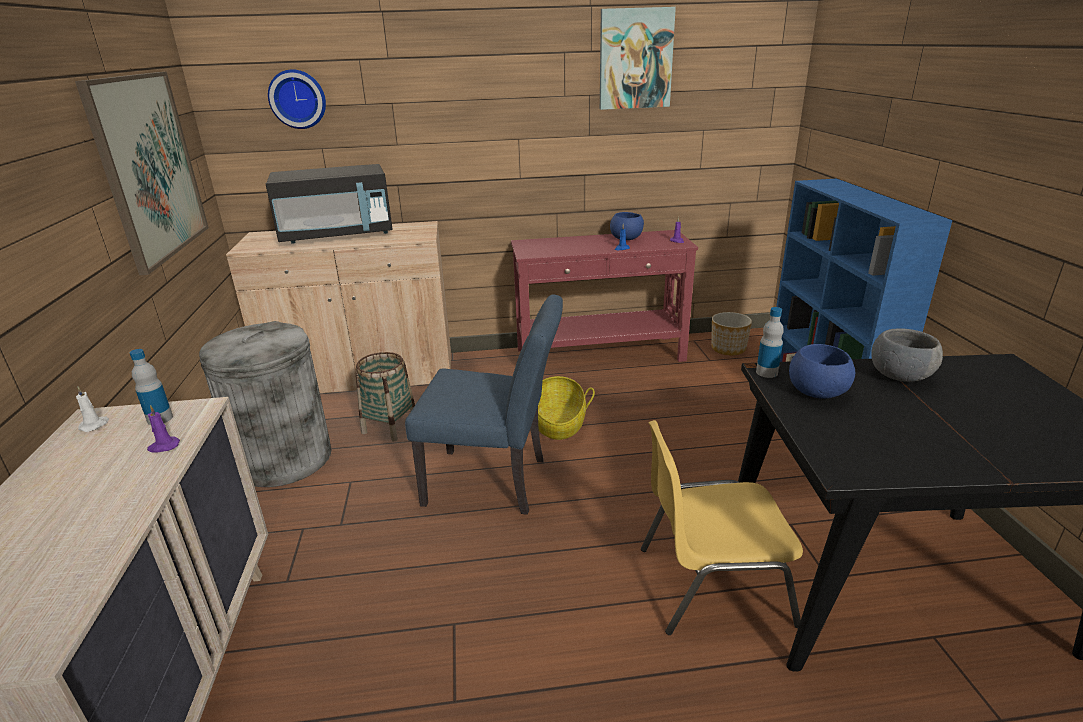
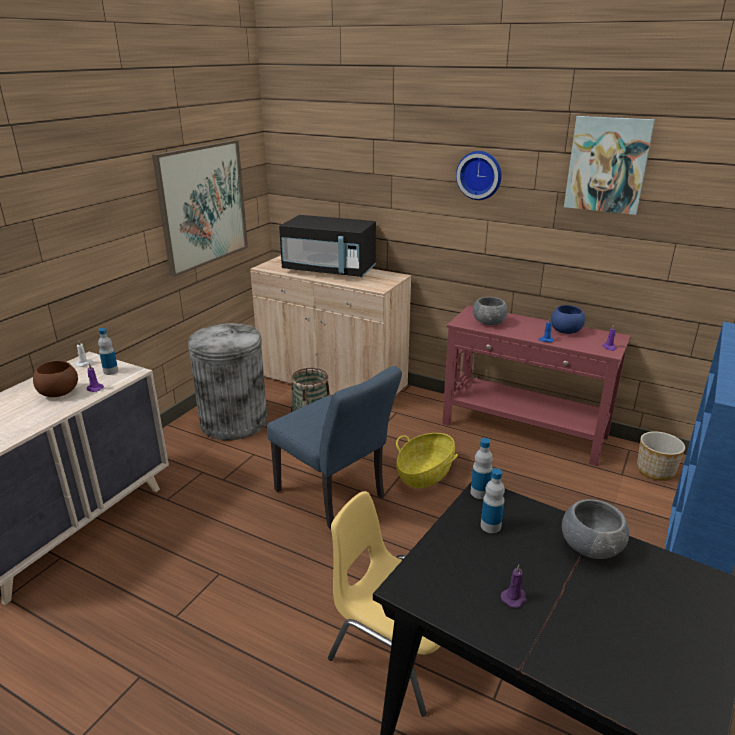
camera: 35 degrees right, 0 degrees up
wall clock [268,69,326,129] -> wall clock moved to [456,151,502,200]
blue bowl [789,344,855,399] -> bottle [481,468,505,533]
none -> brown bowl [33,361,78,397]
none -> grey bowl [473,297,508,325]
none -> purple candle [501,564,527,608]

